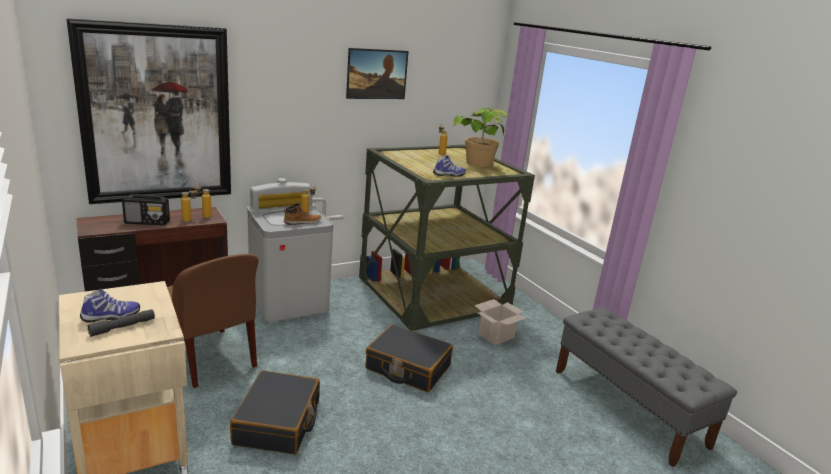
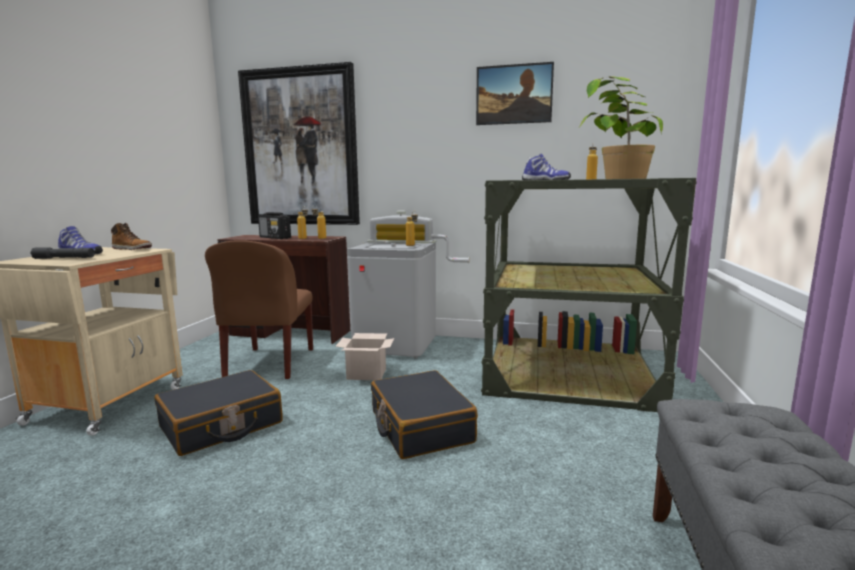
camera: 45 degrees right, 10 degrees down
boot [284,204,322,225] -> boot moved to [111,223,152,250]
cardboard box [474,299,526,345] -> cardboard box moved to [335,333,394,380]

